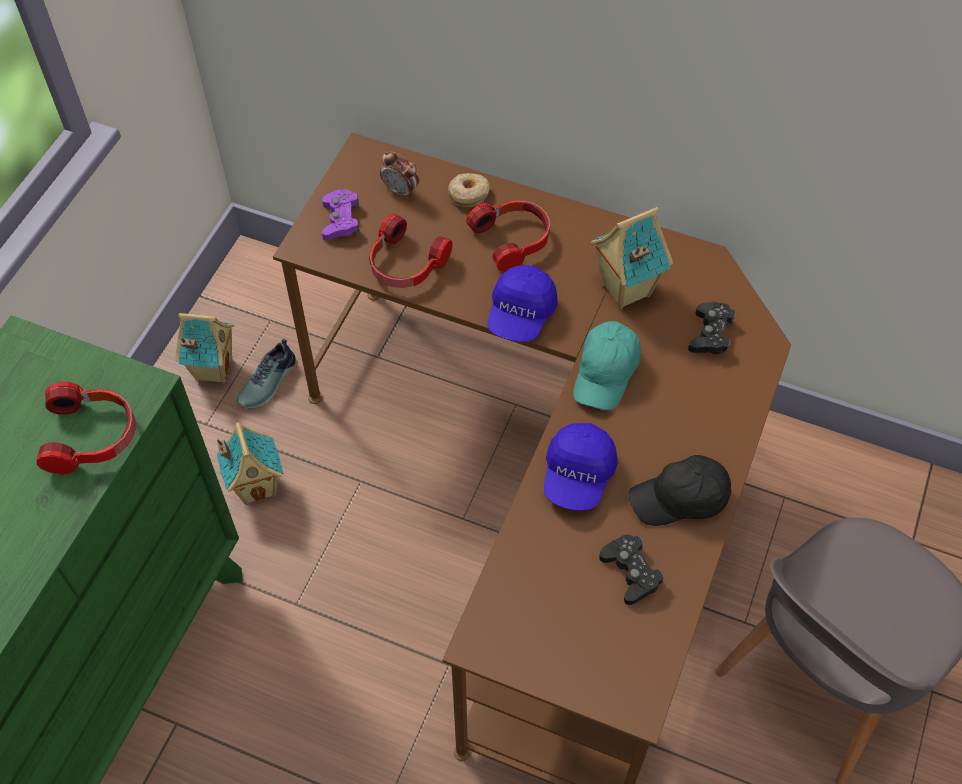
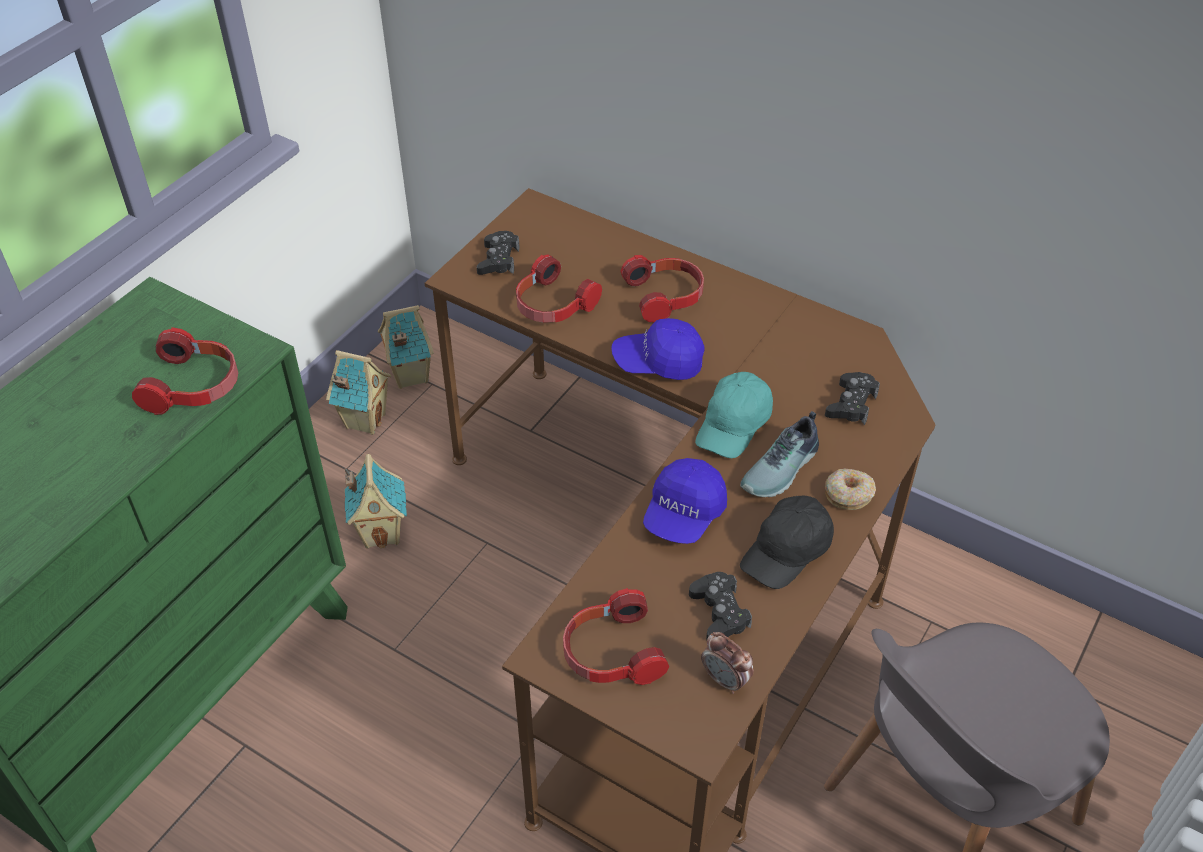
camera: 10 degrees right, 10 degrees down
shoe [237,338,296,408] -> shoe moved to [740,411,819,497]
purple game controller [322,189,359,240] -> black game controller [477,231,520,275]
alarm clock [380,151,419,199] -> alarm clock moved to [701,632,754,694]
donut [448,173,490,207] -> donut moved to [825,469,876,510]
blue cap [487,265,558,342] -> blue cap turned 60 degrees clockwise [611,318,704,380]
toy house [591,207,673,309] -> toy house moved to [378,305,434,389]
black cap [628,455,731,526] -> black cap turned 45 degrees counterclockwise [740,495,834,589]
none -> headphones [563,588,669,685]

